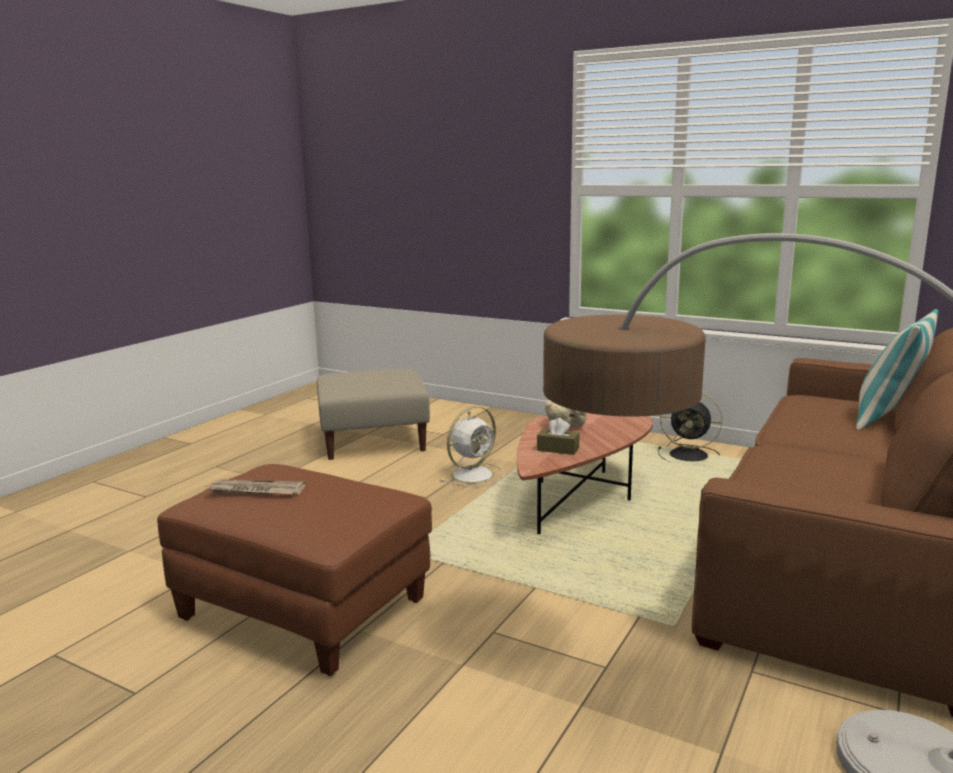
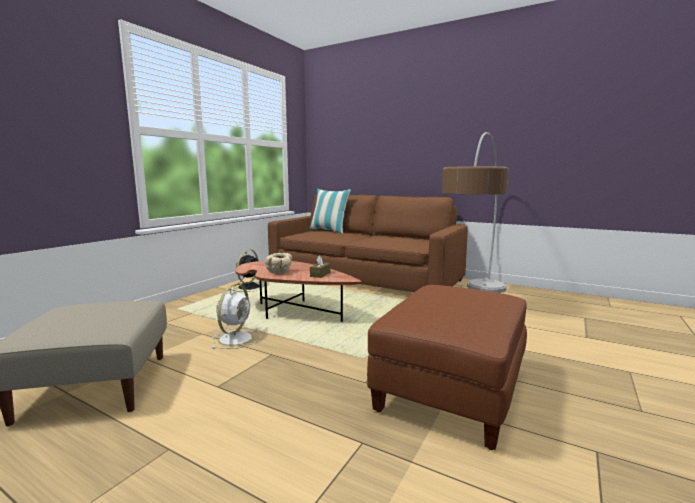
camera: 90 degrees left, 5 degrees down
newspaper [208,479,306,494] -> none
white fan [440,406,505,487] -> white fan turned 60 degrees clockwise [211,284,261,349]

